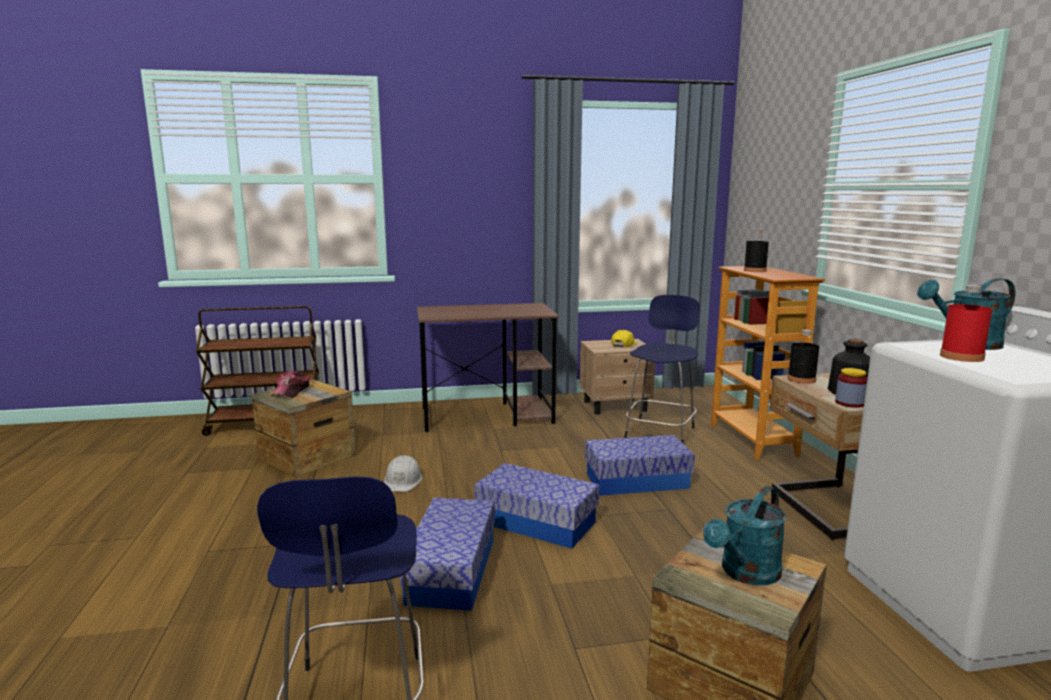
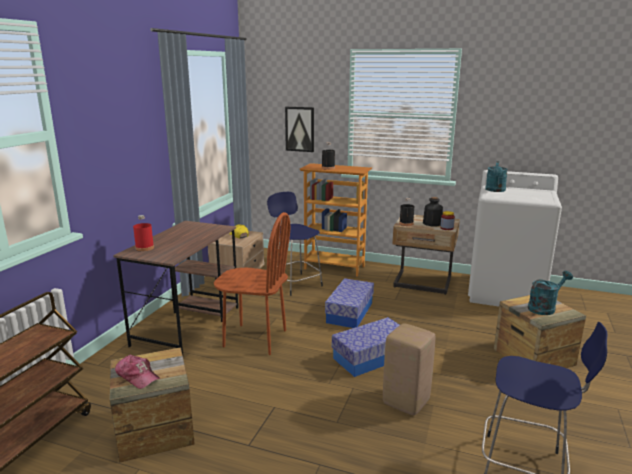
camera: 60 degrees left, 5 degrees up
white hard hat [384,455,422,492] -> none
storage box [399,498,495,611] -> beige stool [383,323,435,416]
turquoise watering can [703,486,786,585] -> turquoise watering can turned 105 degrees counterclockwise [528,271,573,315]
red bottle [940,285,992,362] -> red bottle moved to [133,215,154,251]
none -> brown chair [214,212,290,355]
none -> picture [285,107,314,152]

